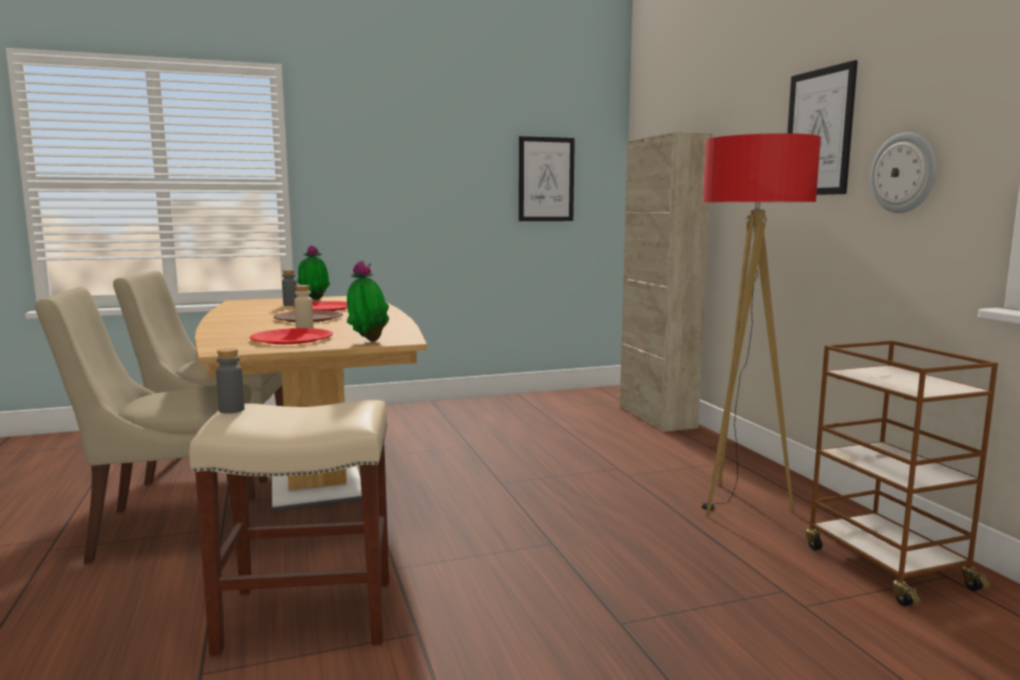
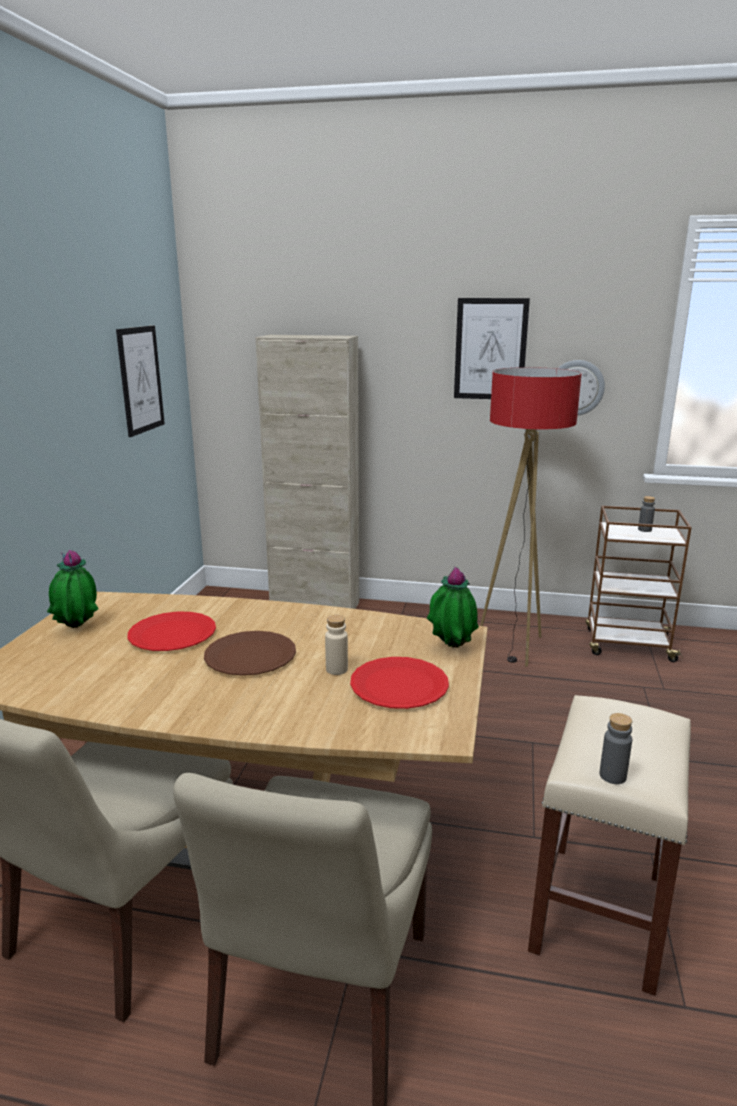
camera: 60 degrees left, 10 degrees up
grey bottle [282,270,297,306] -> grey bottle moved to [638,496,655,532]

